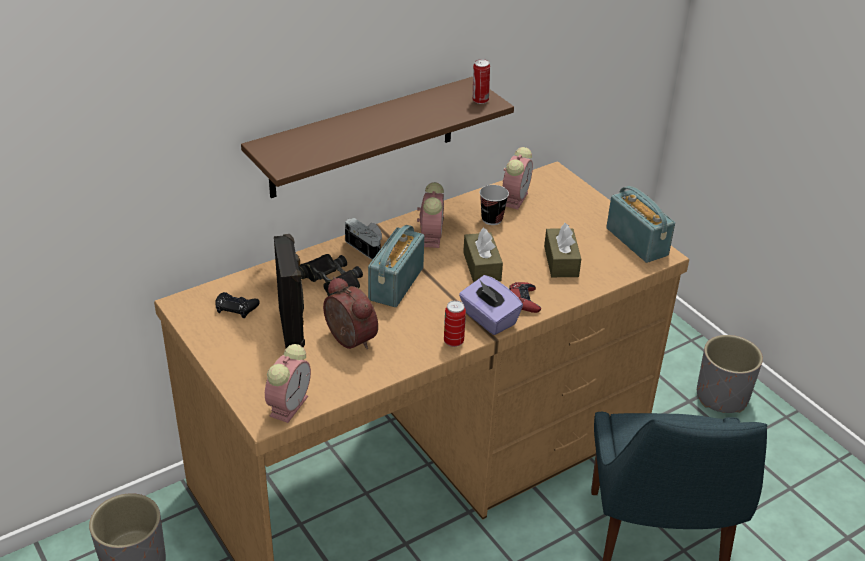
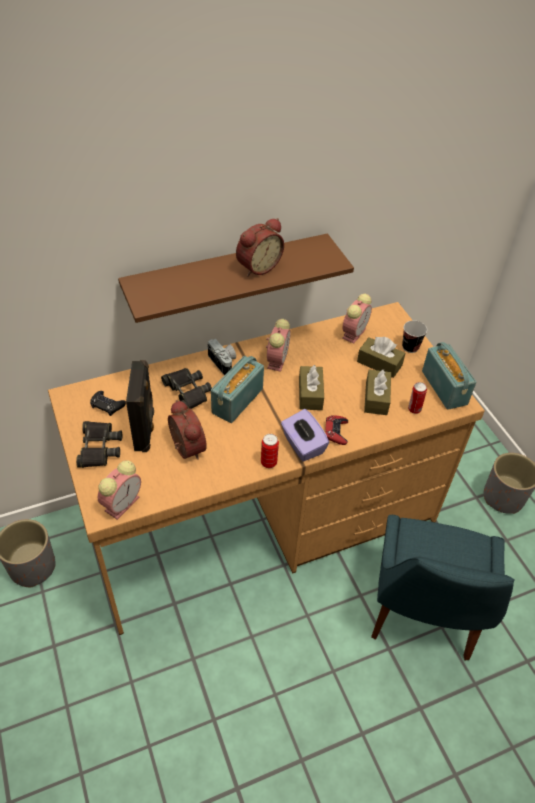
camera: 10 degrees right, 10 degrees up
can [473,59,490,104] -> can moved to [408,382,427,414]
cup [480,185,509,225] -> cup moved to [402,320,427,353]
none -> black binoculars [76,421,122,468]
none -> alarm clock [236,218,284,277]
none -> brown tissue box [357,337,406,378]

